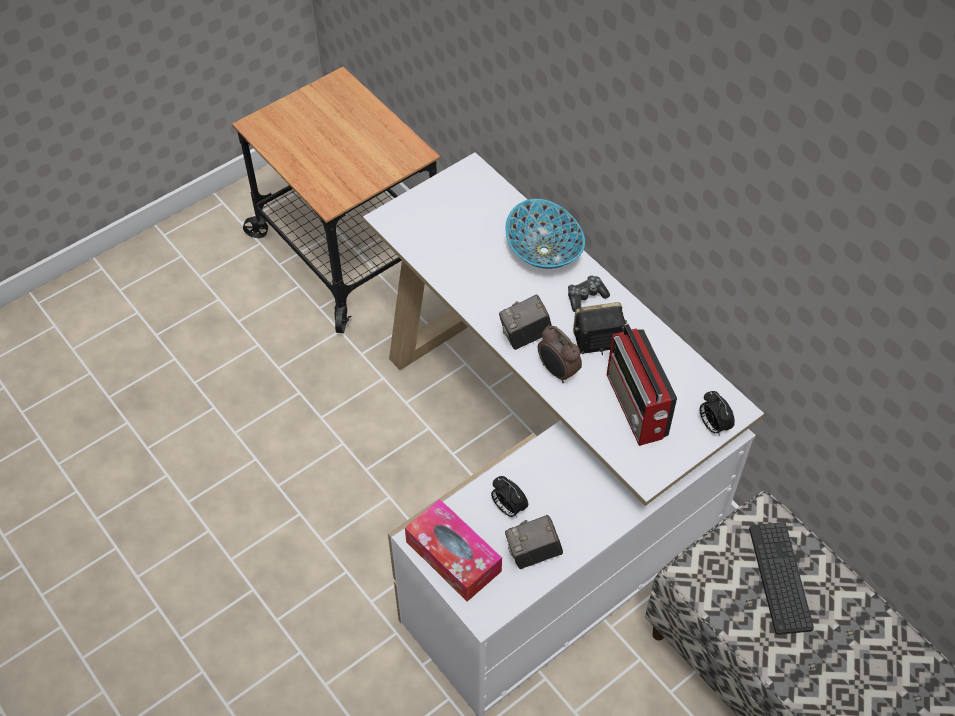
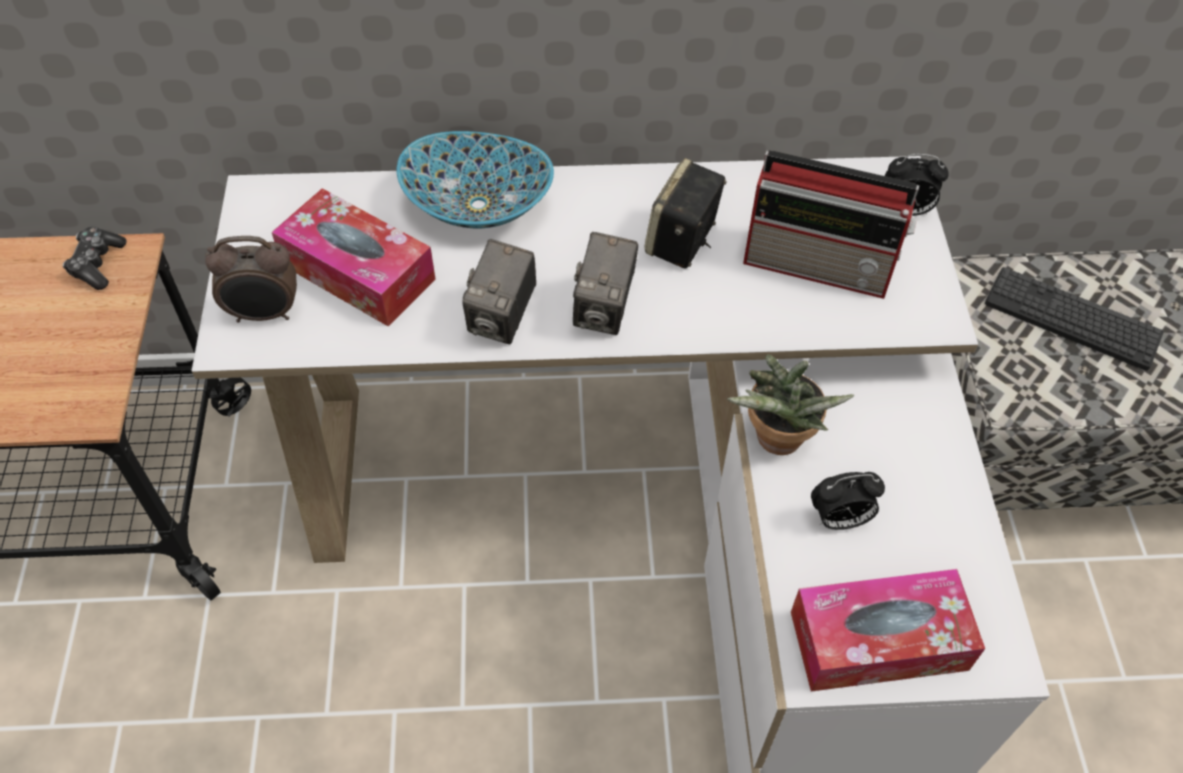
camera: 55 degrees left, 0 degrees up
camera [505,515,563,569] -> camera moved to [462,239,536,344]
alarm clock [538,325,582,383] -> alarm clock moved to [205,236,297,322]
game controller [568,275,610,312] -> game controller moved to [63,227,127,290]
none -> tissue box [272,188,436,326]
none -> potted plant [727,355,855,455]

